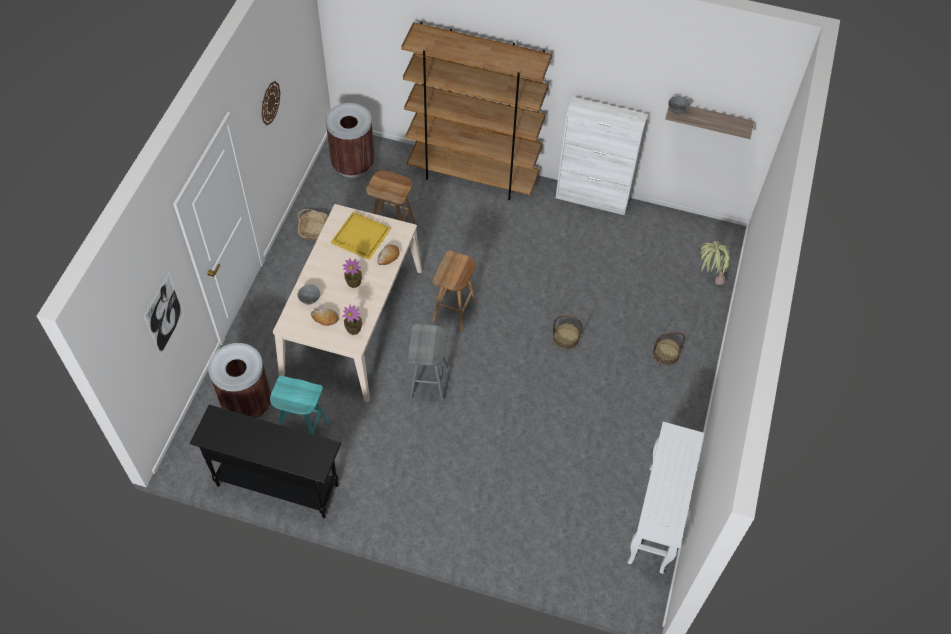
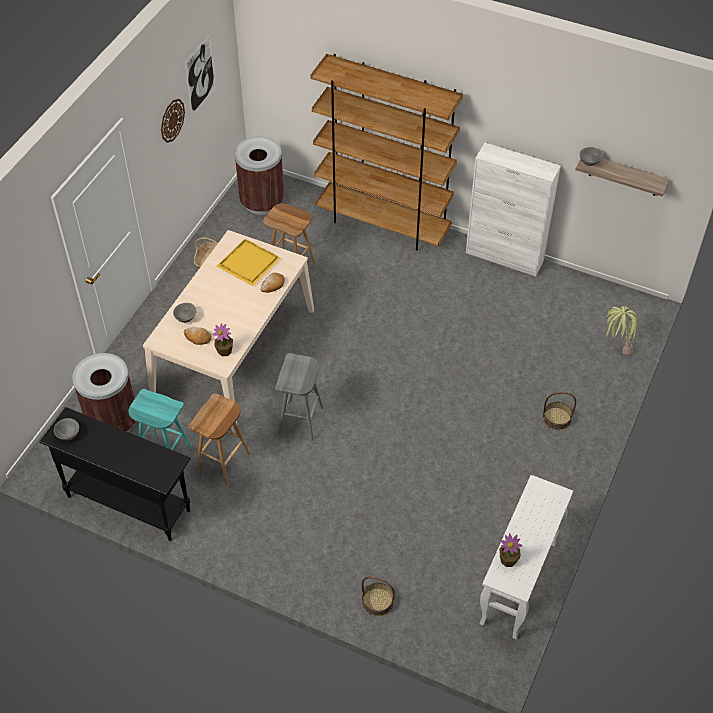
camera: 10 degrees right, 5 degrees down
picture [144,273,184,356] -> picture moved to [185,34,216,115]
potted plant [342,258,362,288] -> potted plant moved to [499,533,523,567]
brown stool [432,250,476,332] -> brown stool moved to [188,393,250,486]
basket [553,315,583,350] -> basket moved to [362,576,395,616]
none -> grey bowl [54,418,79,440]

